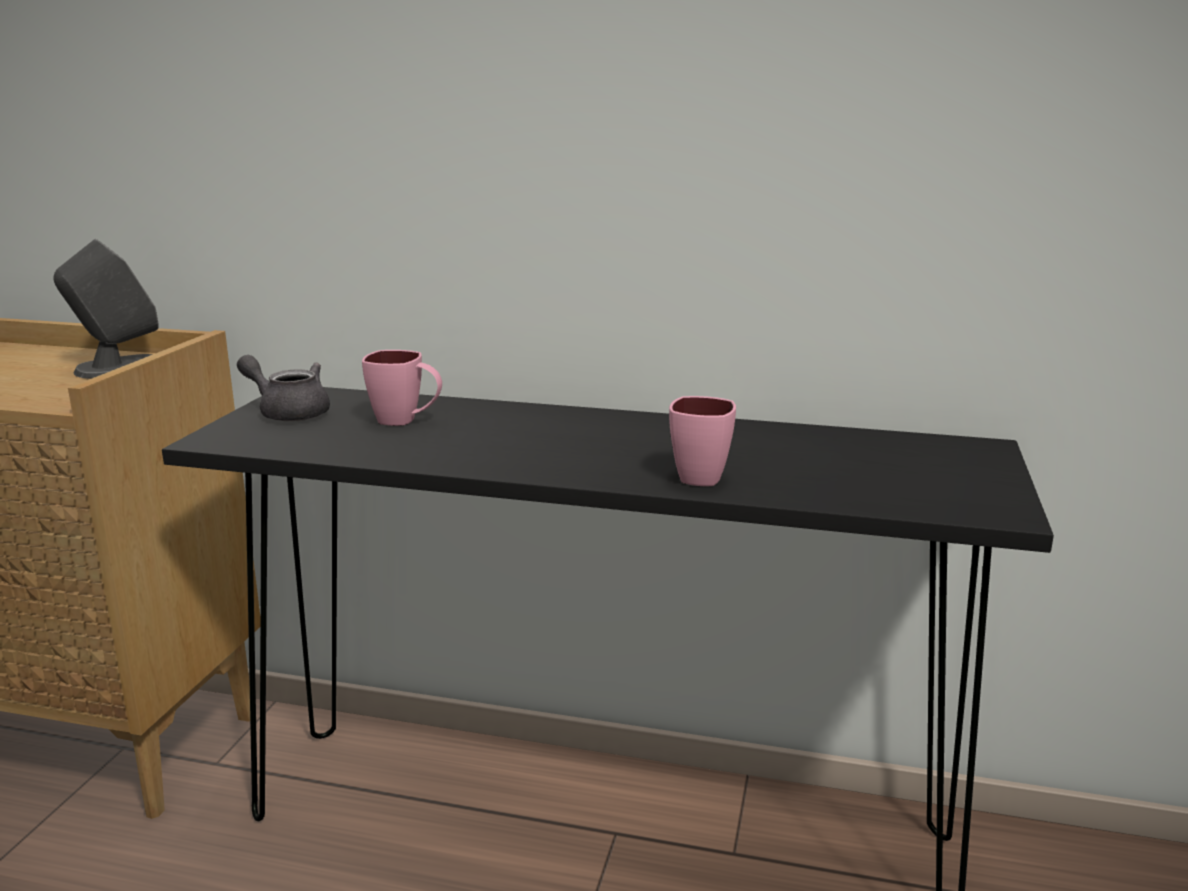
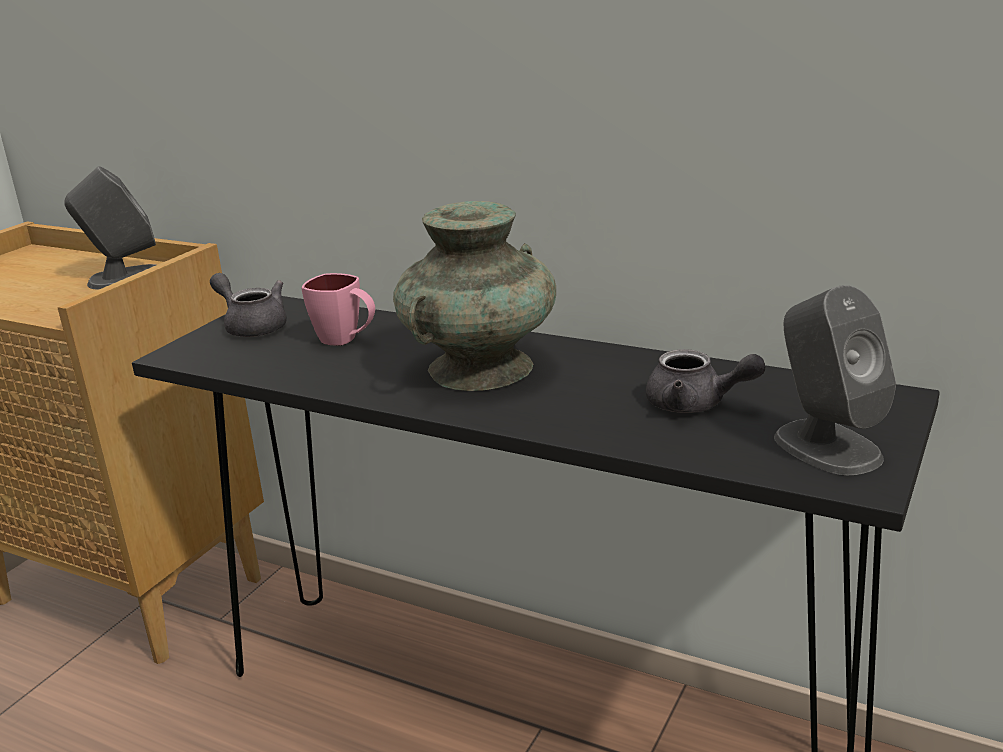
camera: 15 degrees right, 5 degrees up
pink mug [669,396,736,486] -> none
none -> turquoise vase [393,201,556,391]
none -> grey teapot [646,349,765,413]
none -> grey speaker [774,285,896,475]

